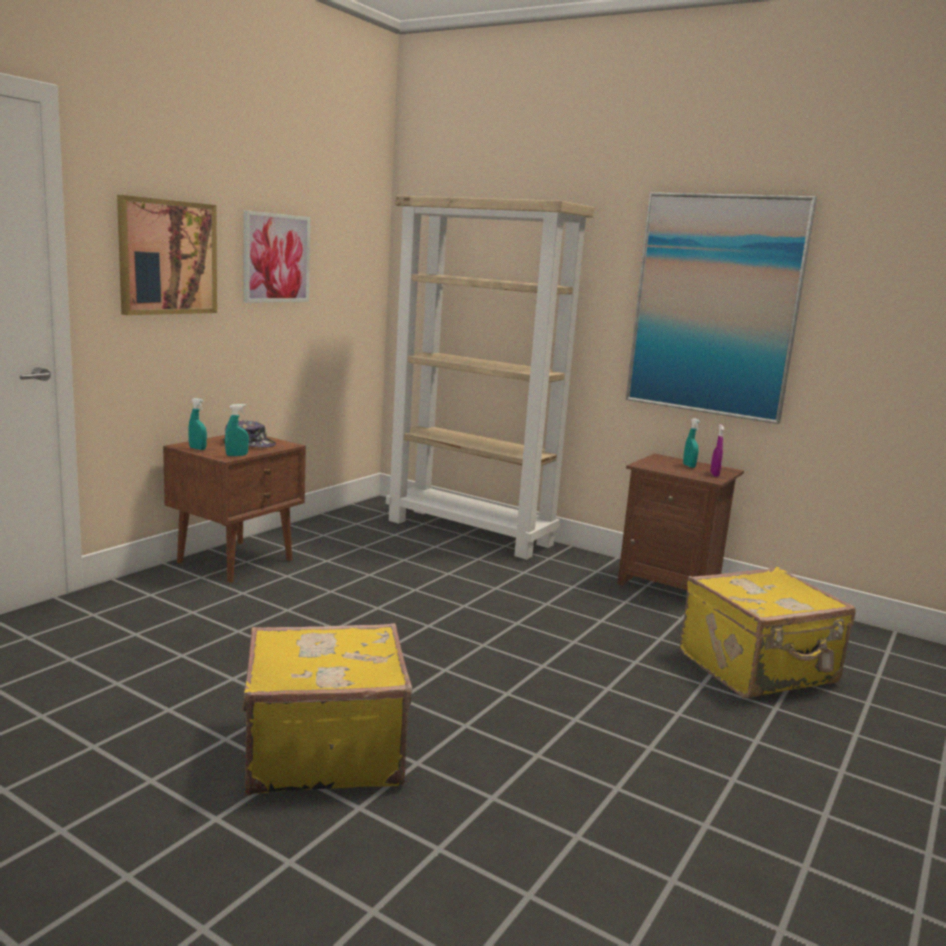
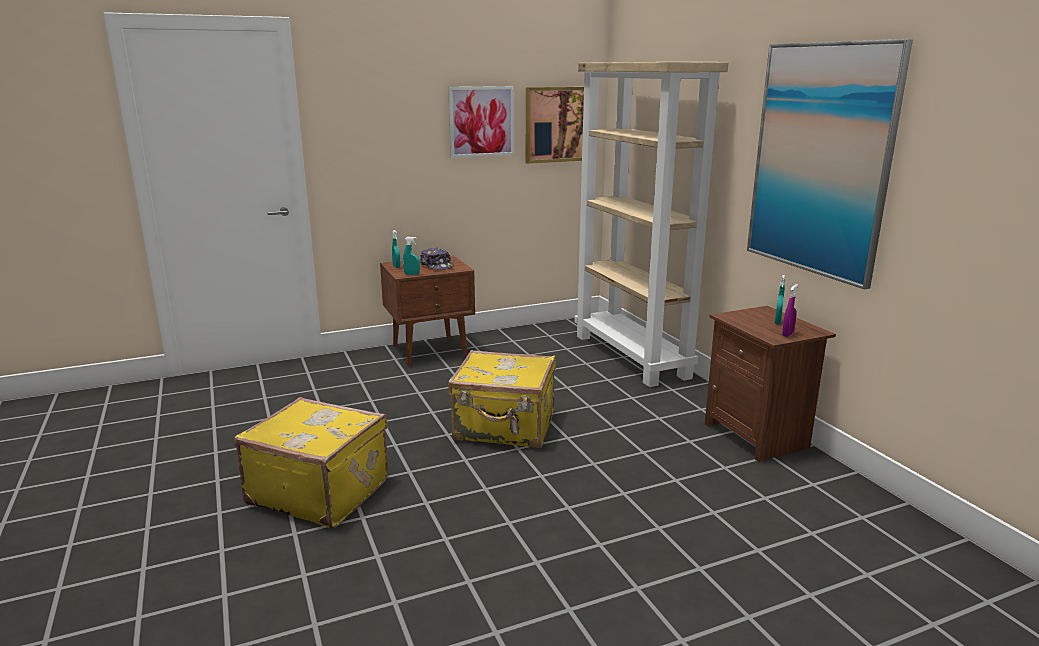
camera: 35 degrees right, 5 degrees up
picture [117,195,217,315] -> picture moved to [526,87,584,164]
yellow suitcase [680,567,855,698] -> yellow suitcase moved to [448,350,556,448]

